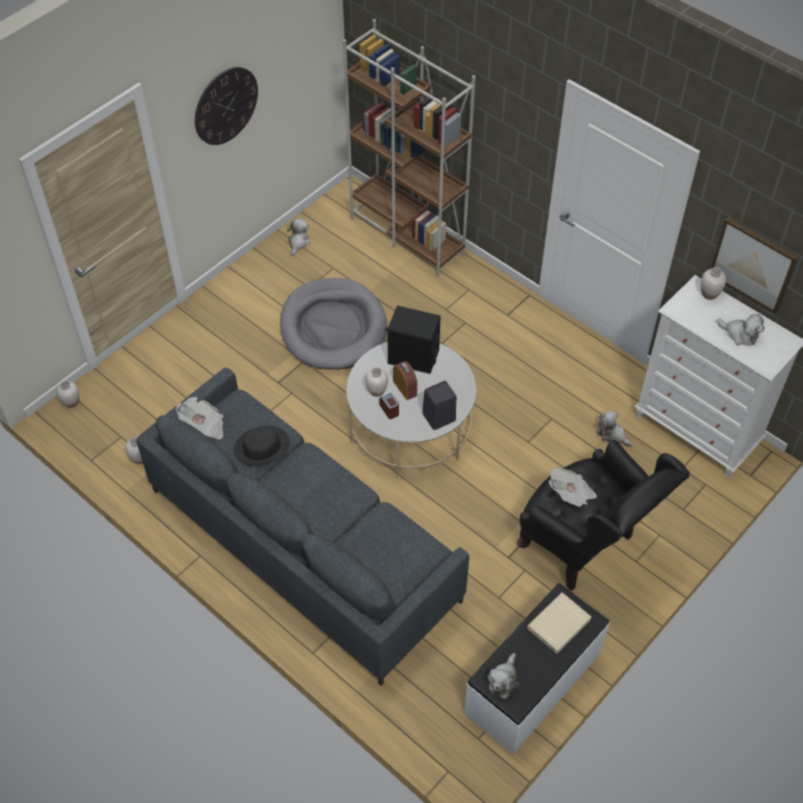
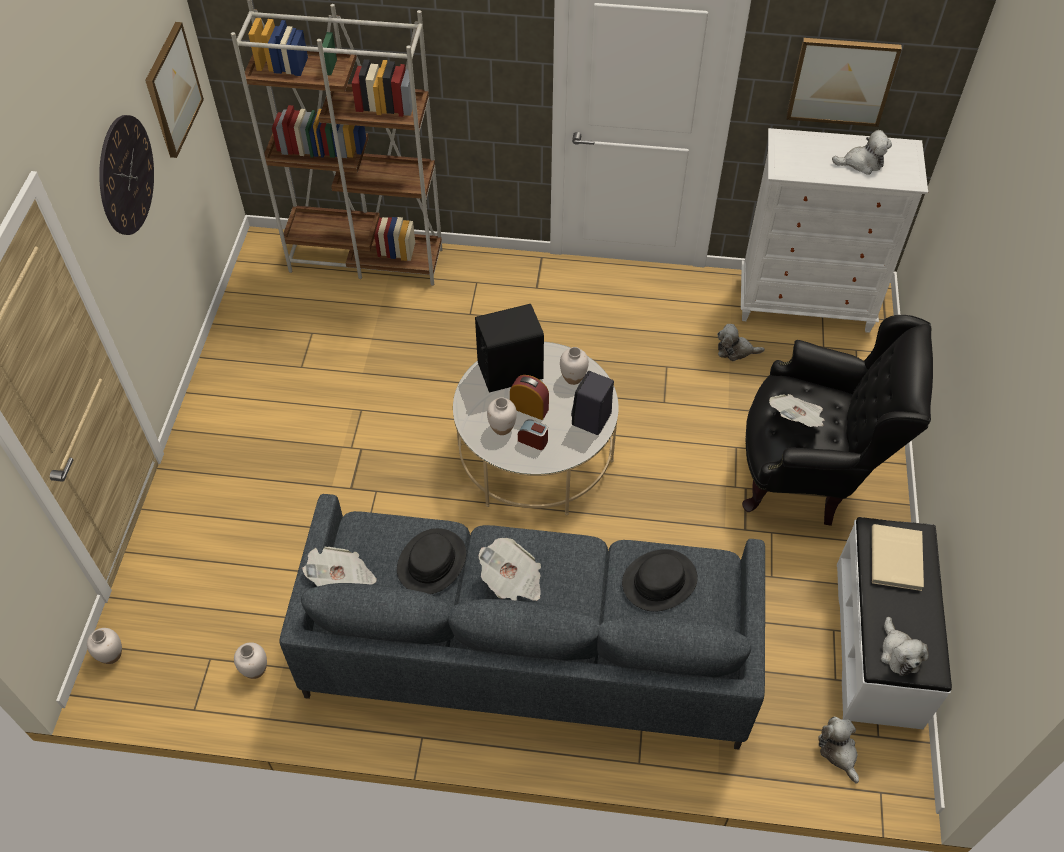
camera: 35 degrees left, 0 degrees up
grey dog bed [280,278,387,369] -> none
plush toy [287,219,310,256] -> plush toy moved to [818,717,859,783]
white vase [701,267,726,300] -> white vase moved to [560,347,589,385]
none -> picture [145,22,204,158]
none -> newspaper [479,538,541,601]
none -> black hat [622,549,698,612]

